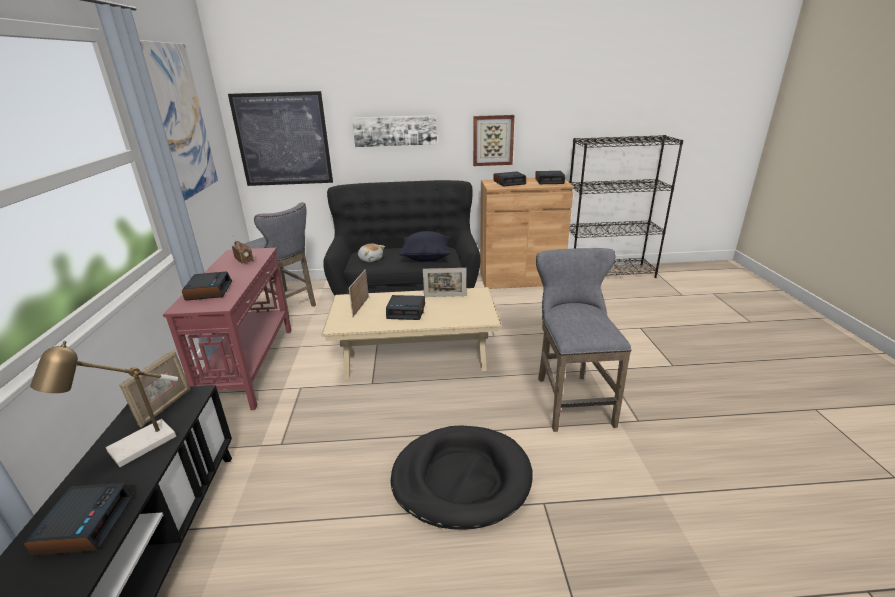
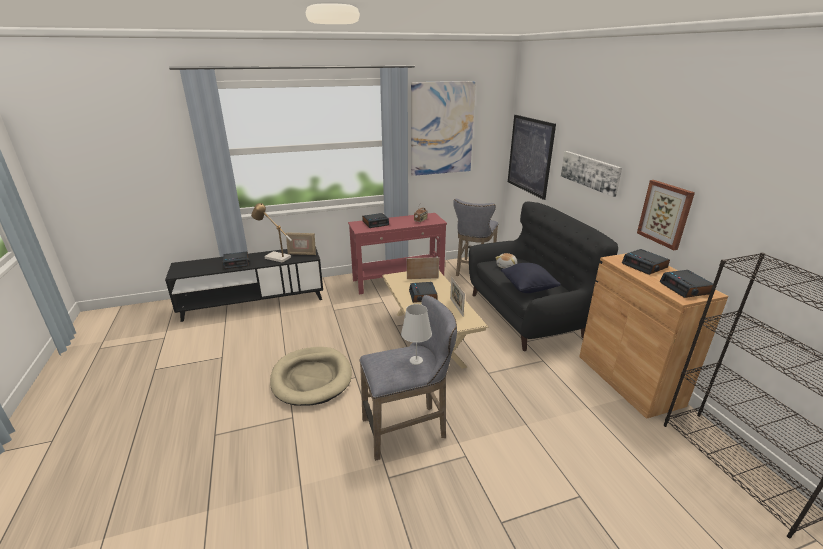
camera: 75 degrees right, 0 degrees up
black dog bed [391,426,533,530] -> beige dog bed [270,347,352,406]
none -> white table lamp [401,304,432,365]

